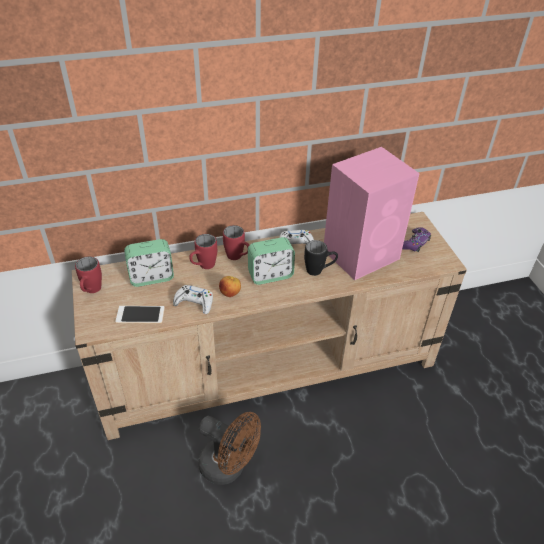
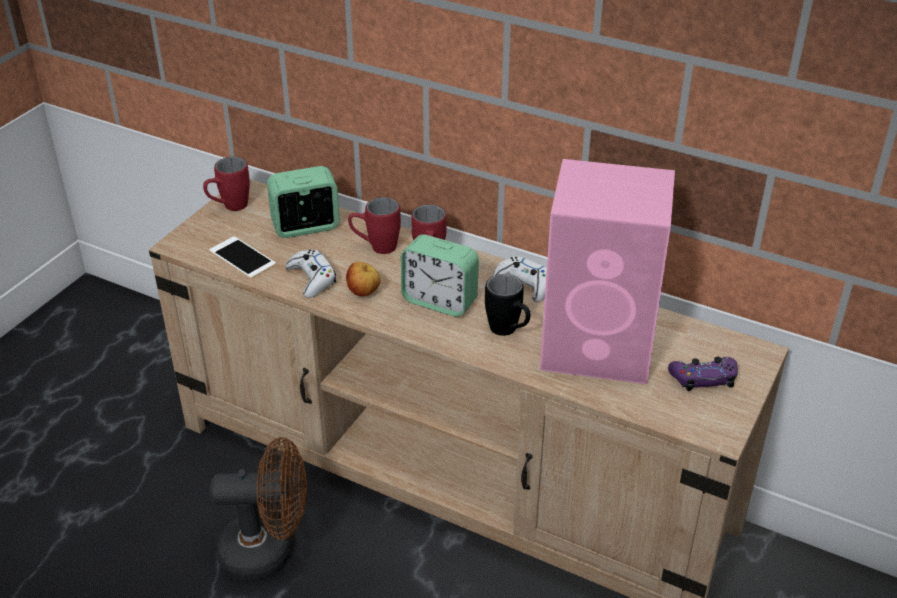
camera: 45 degrees right, 5 degrees down
alarm clock [124,239,174,287] -> alarm clock turned 135 degrees clockwise [267,166,339,238]
brown fan [198,412,261,485] -> brown fan turned 75 degrees counterclockwise [210,437,307,580]

